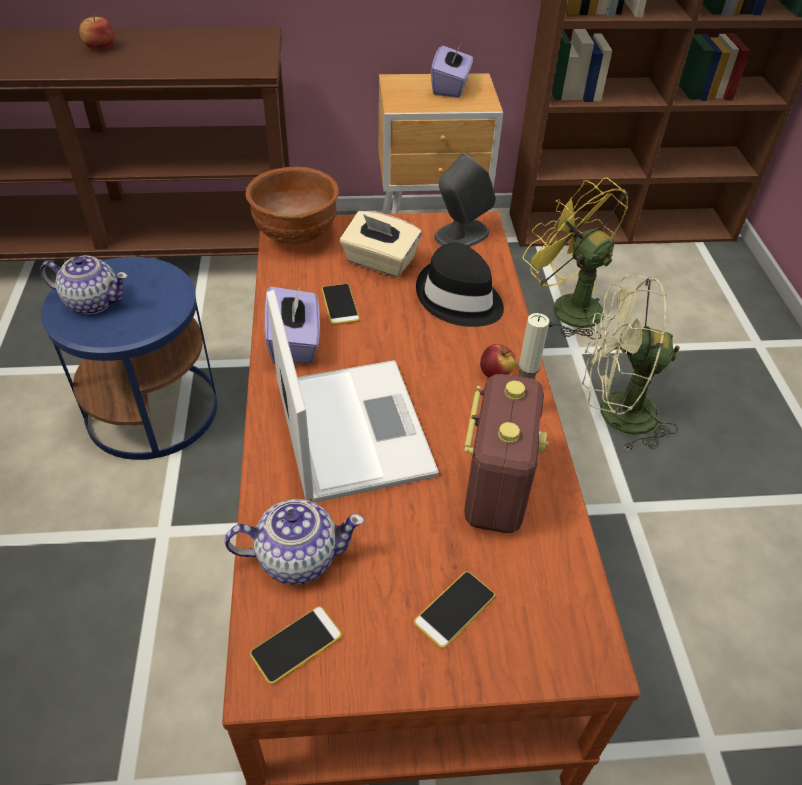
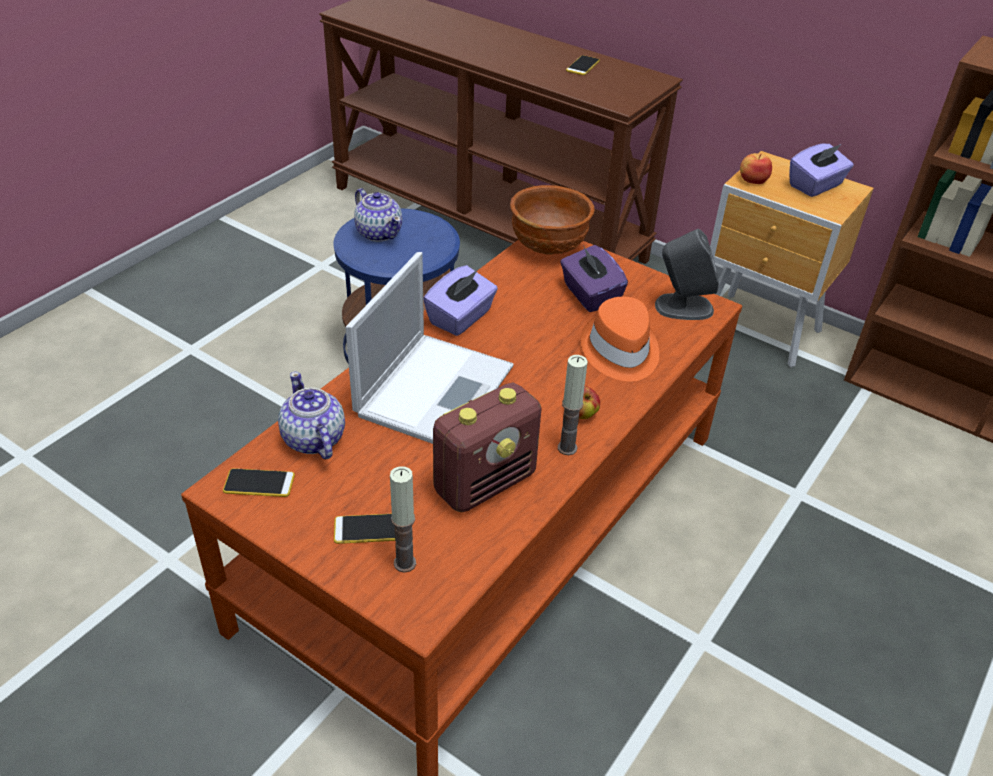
camera: 40 degrees right, 5 degrees down
apple [79,15,114,50] -> apple moved to [740,153,772,184]
teapot [224,499,365,585] -> teapot turned 150 degrees counterclockwise [278,372,345,459]
phone [321,284,360,325] -> phone moved to [566,55,600,75]
beige tissue box [340,211,422,277] -> purple tissue box [560,245,628,312]
black hat [416,243,504,327] -> orange hat [581,297,659,382]
yellow fan [523,178,628,340] -> none
green fan [582,273,680,451] -> none
none -> candle [390,466,416,573]

